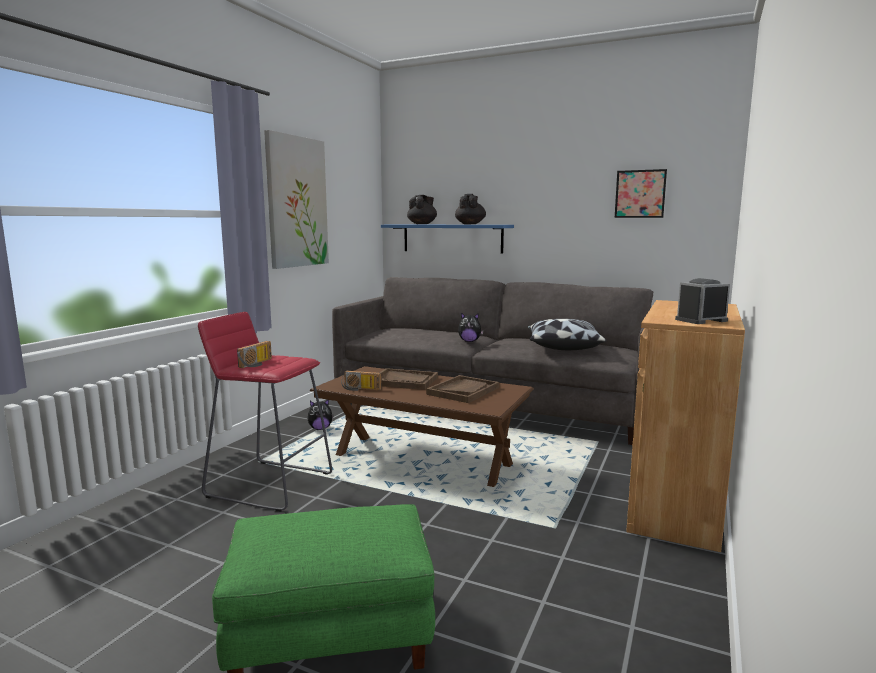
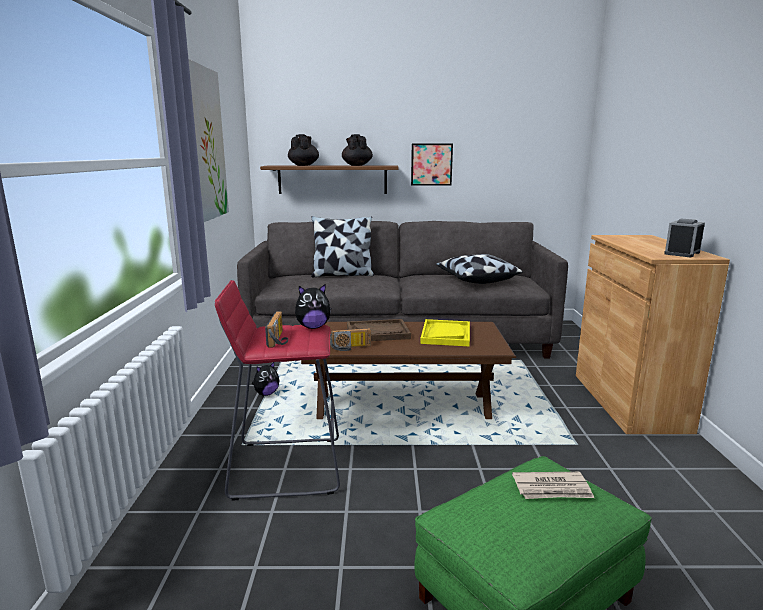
camera: 25 degrees left, 5 degrees up
blue shelf [381,225,514,254] -> brown shelf [260,165,398,194]
brown tray [426,375,499,403] -> yellow tray [420,319,470,347]
plush toy [458,313,484,342] -> plush toy moved to [295,284,331,329]
picture [615,169,667,218] -> picture moved to [411,144,453,186]
none -> pillow [311,216,374,277]
none -> newspaper [512,472,594,499]

